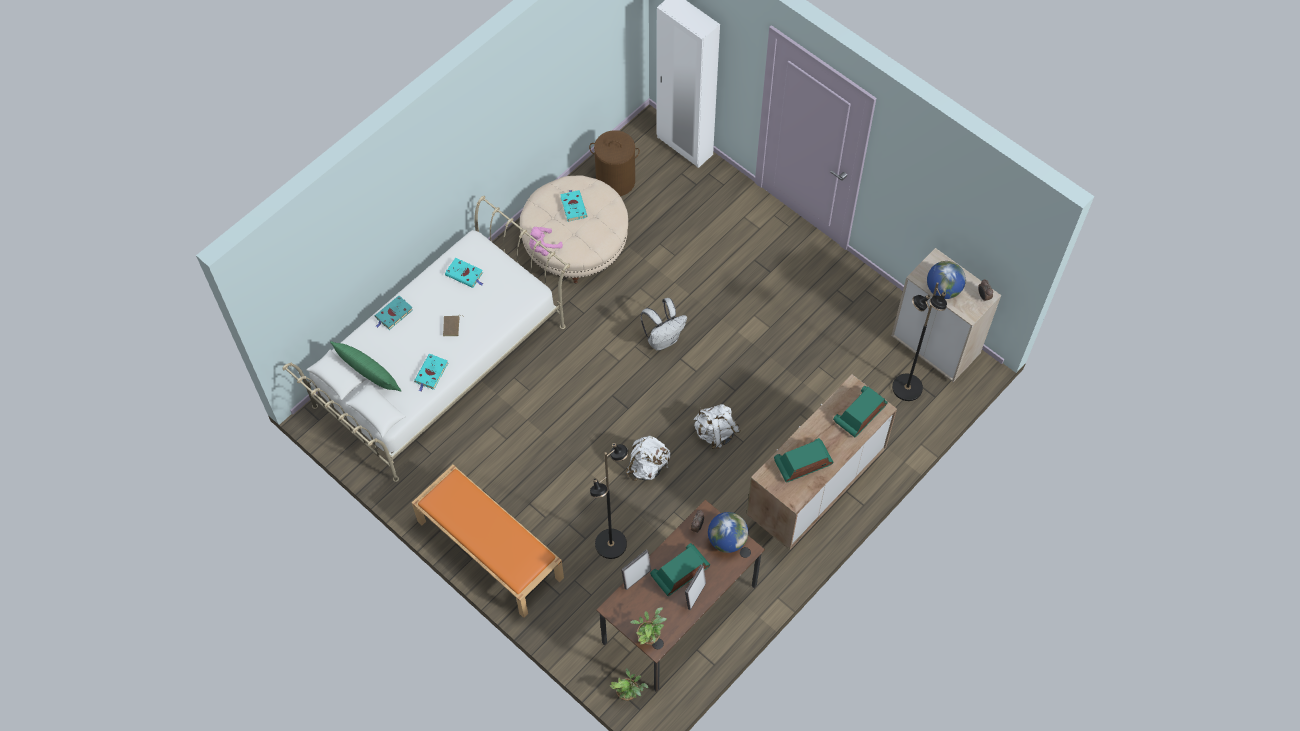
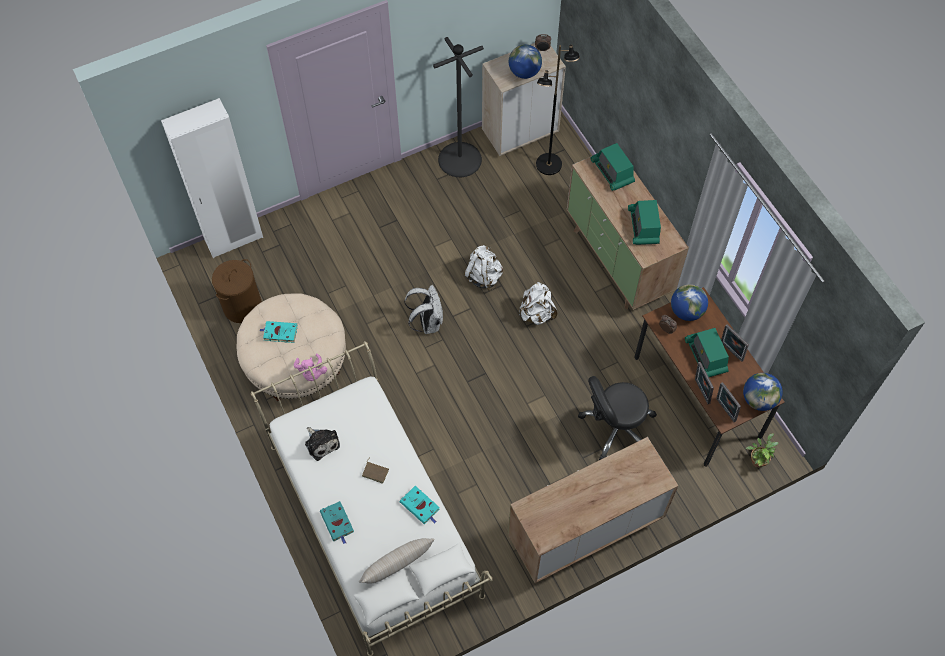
camera: 70 degrees left, 0 degrees up
green pillow [330,341,401,391] -> beige pillow [359,538,434,584]
orange bench [412,465,564,618] -> dresser [508,437,679,583]
turquoise book [445,258,483,288] -> plush toy [305,427,340,461]
black floor lamp [590,443,629,559] -> black office chair [578,376,657,460]
white backpack [626,436,670,481] -> white backpack moved to [464,245,503,291]
potted plant [630,607,667,645] -> globe [743,373,783,411]
none -> black clothes rack [433,37,484,177]
none -> picture frame [716,382,741,422]

